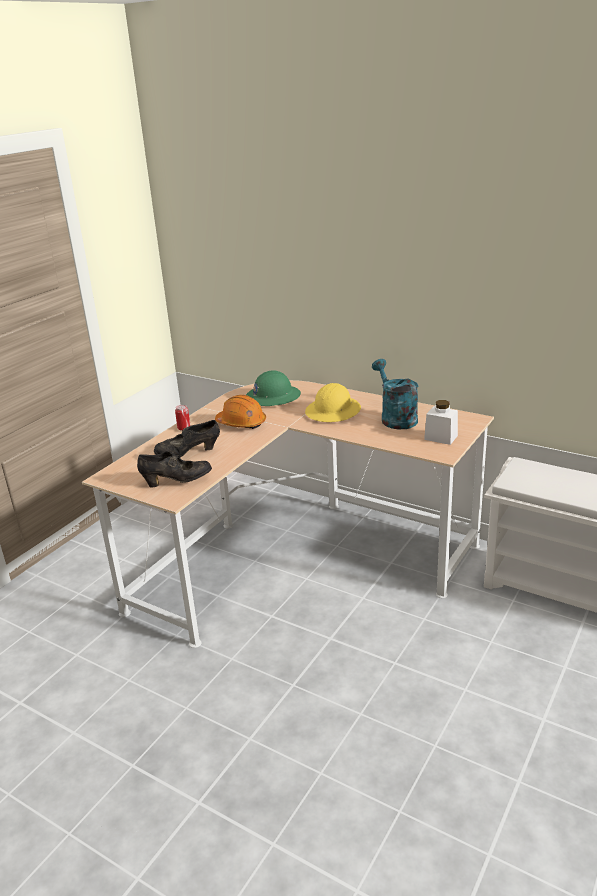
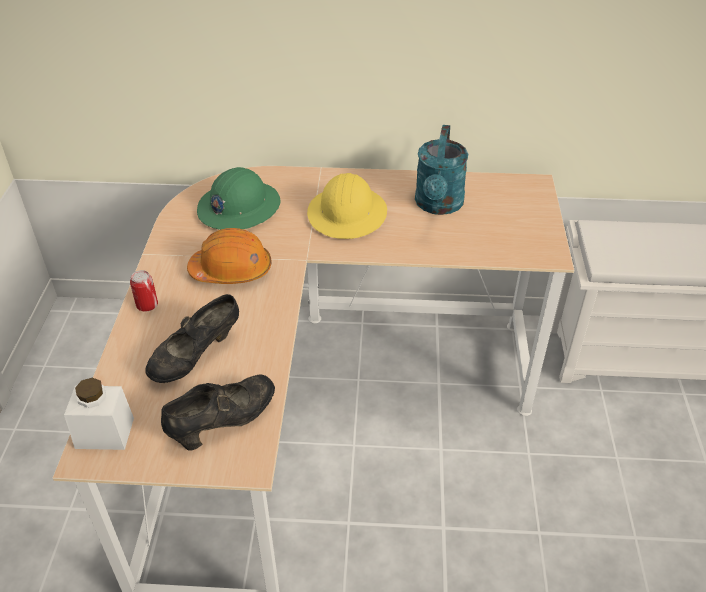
camera: 30 degrees left, 15 degrees up
turquoise watering can [372,359,418,429] -> turquoise watering can turned 120 degrees counterclockwise [415,125,468,215]
white jar [424,400,458,445] -> white jar moved to [64,378,134,450]

